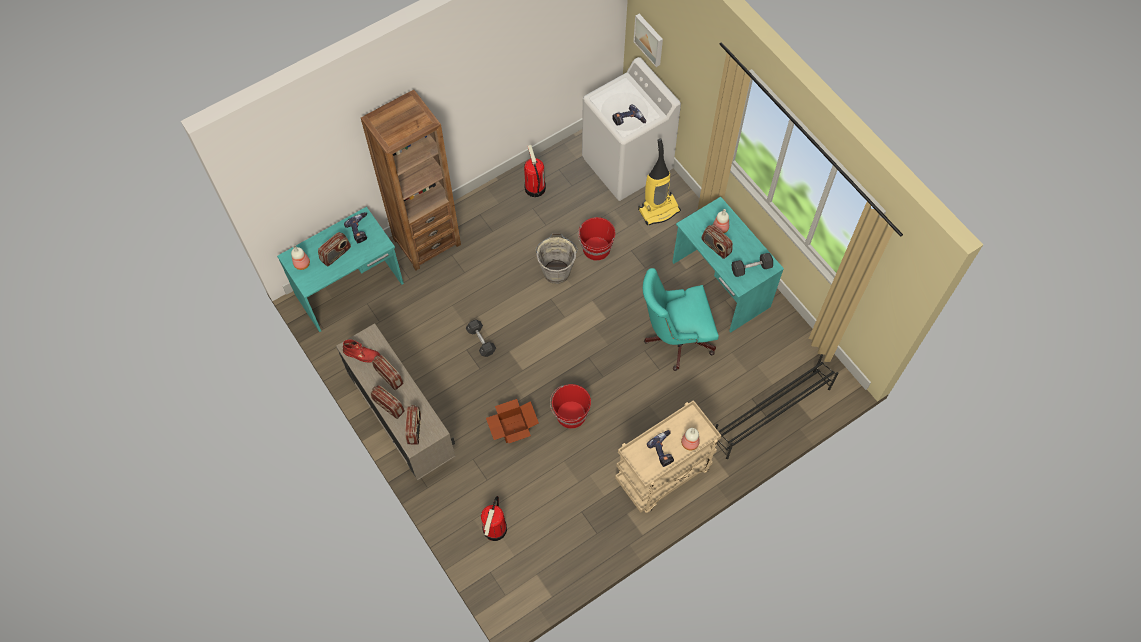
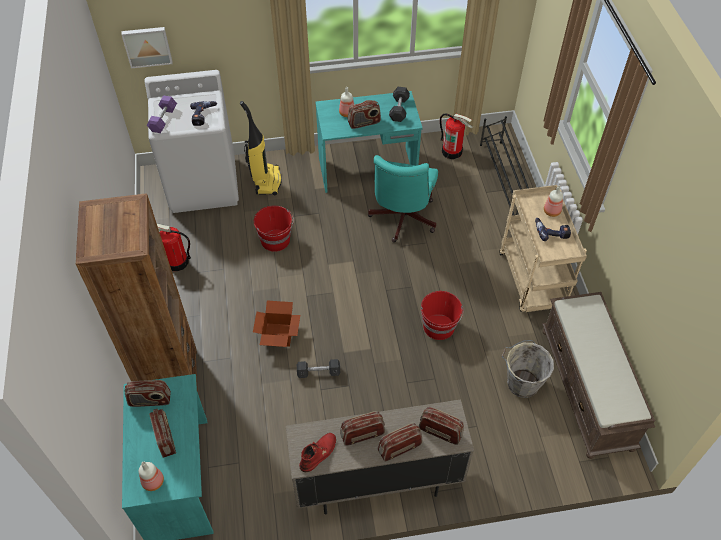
camera: 65 degrees left, 10 degrees down
power drill [344,212,367,243] -> radio [125,380,171,407]
fire extinguisher [481,496,507,541] -> fire extinguisher moved to [440,113,473,159]
cardboard box [486,399,539,443] -> cardboard box moved to [253,300,300,347]
grey bucket [535,233,578,284] -> grey bucket moved to [501,340,554,398]
none -> purple dumbbell [146,95,177,133]
none -> brown bench [542,292,655,459]

